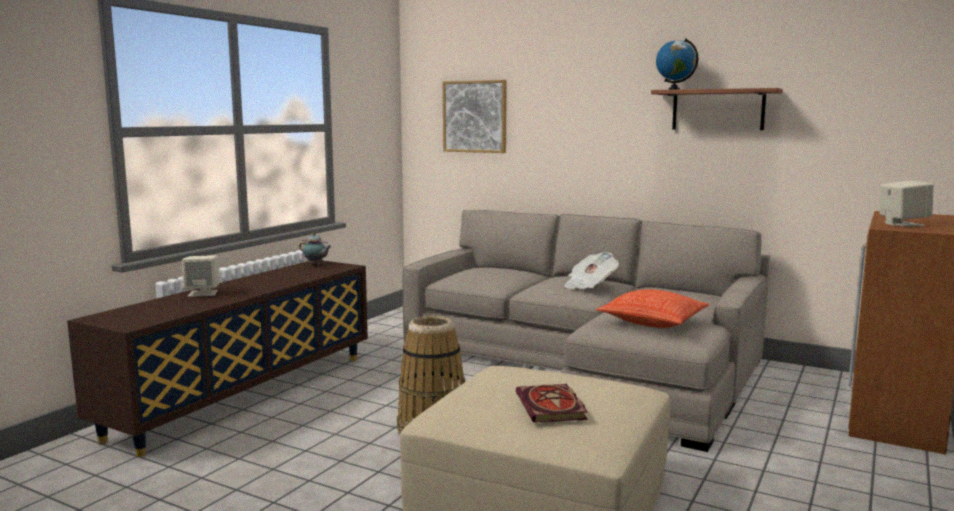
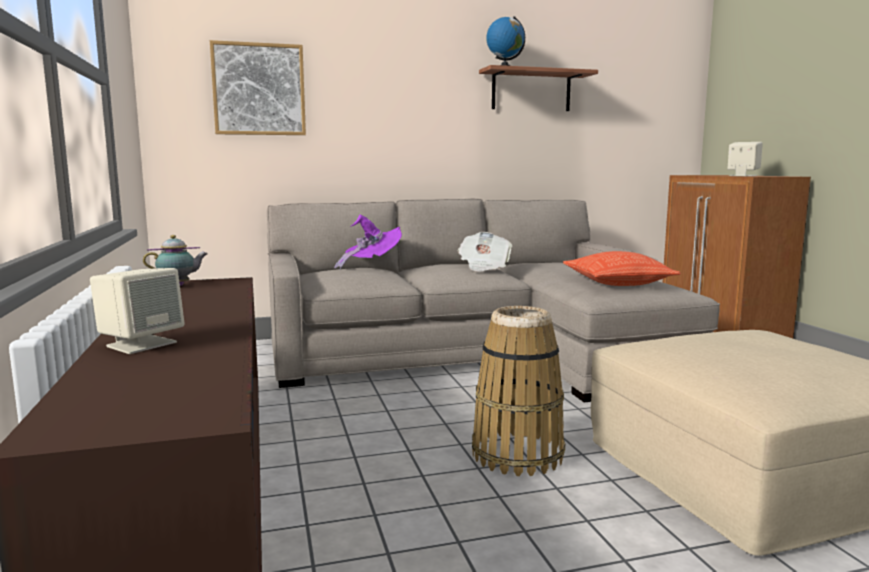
camera: 45 degrees left, 0 degrees up
book [516,384,588,423] -> none
none -> purple hat [334,215,402,270]

